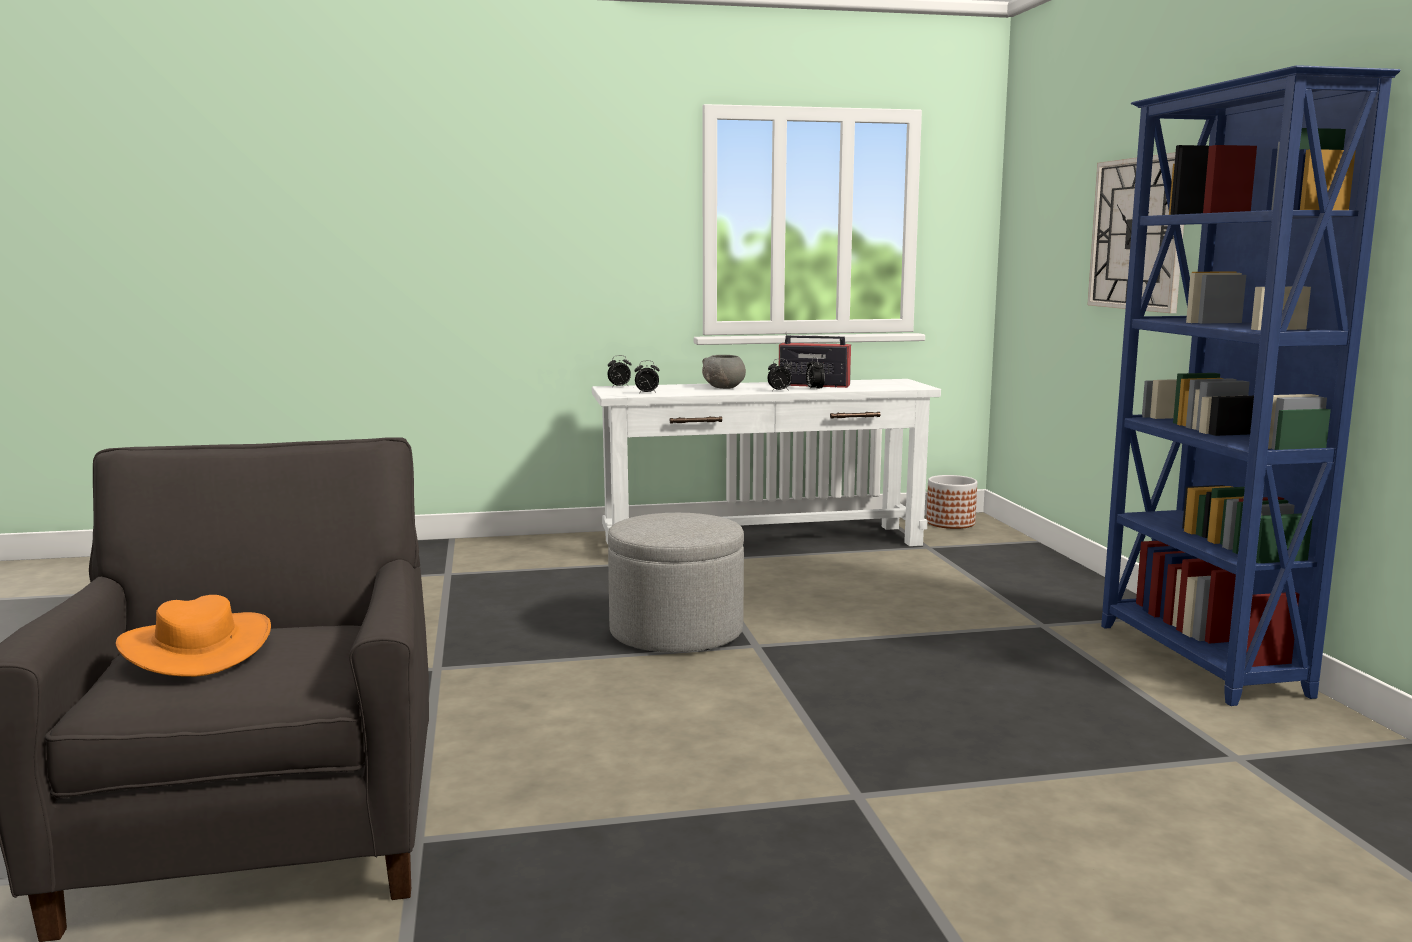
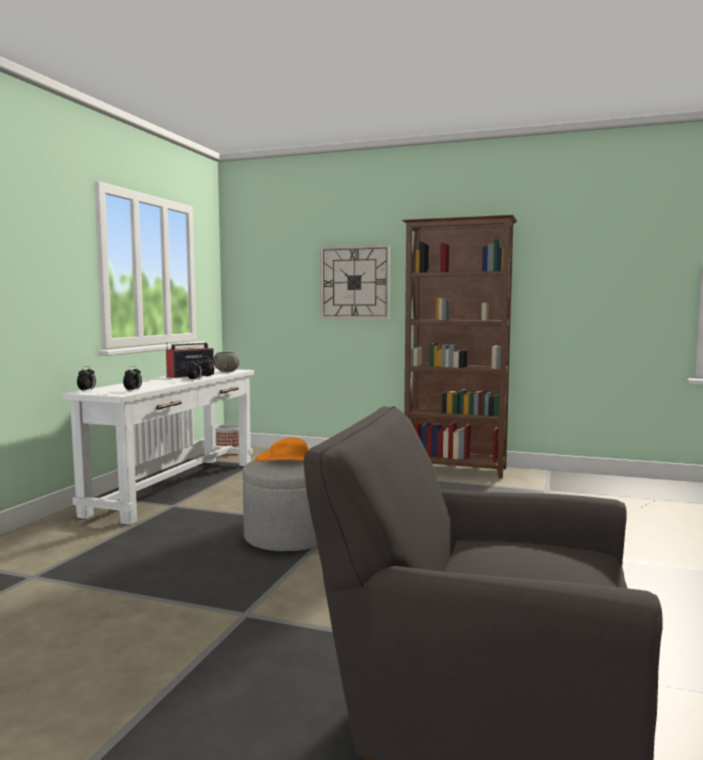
camera: 60 degrees left, 5 degrees down
orange hat [116,595,271,677] -> orange hat moved to [255,437,309,461]
grey bowl [702,355,746,389] -> grey bowl moved to [214,352,240,372]
blue bookcase [1101,65,1401,706] -> brown bookcase [402,215,517,478]

